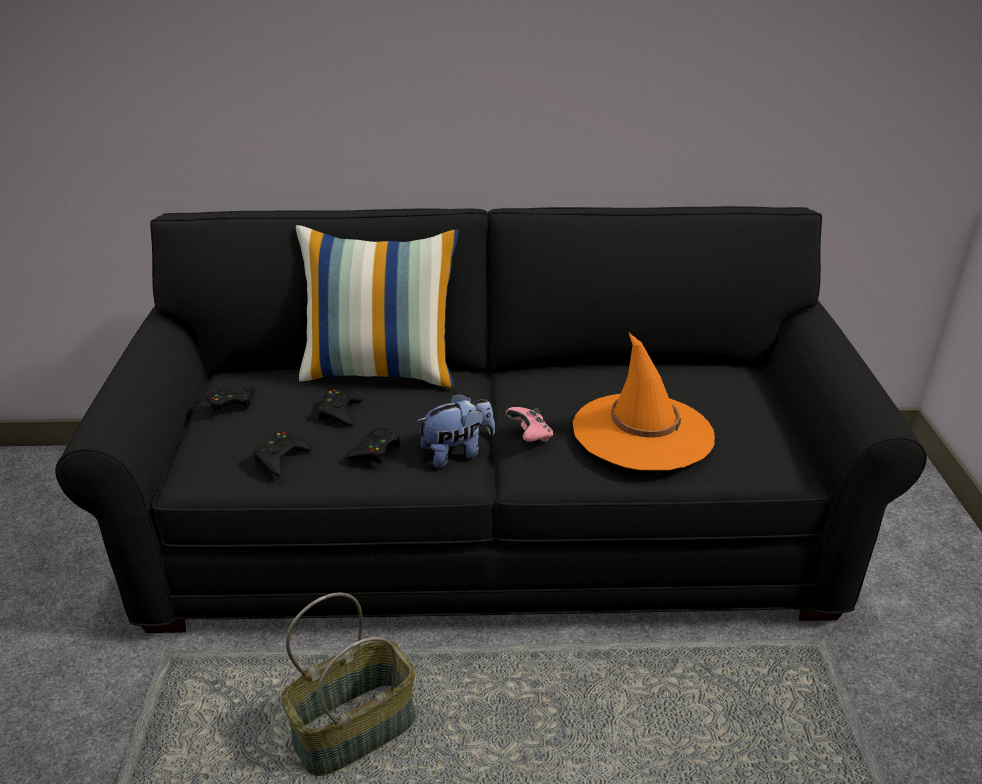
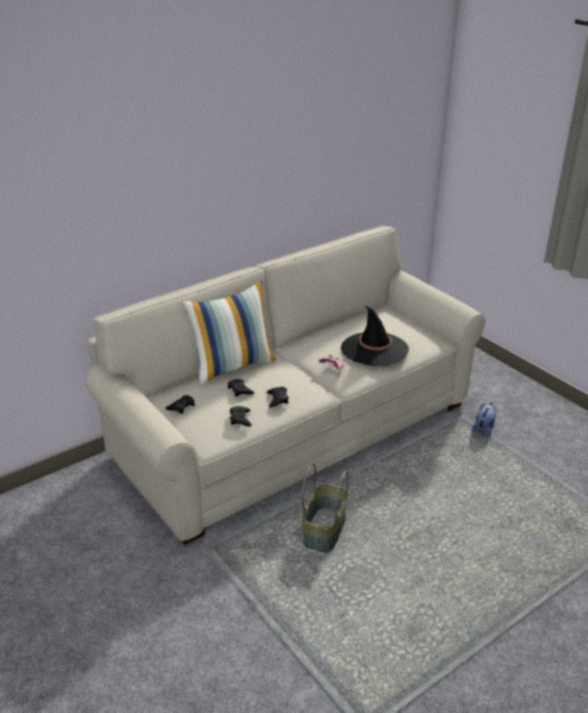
camera: 35 degrees left, 0 degrees up
black sofa [55,206,927,633] -> beige sofa [85,226,486,545]
plush toy [416,393,495,468] -> plush toy moved to [472,402,497,437]
orange hat [573,333,715,470] -> black hat [341,305,409,366]

